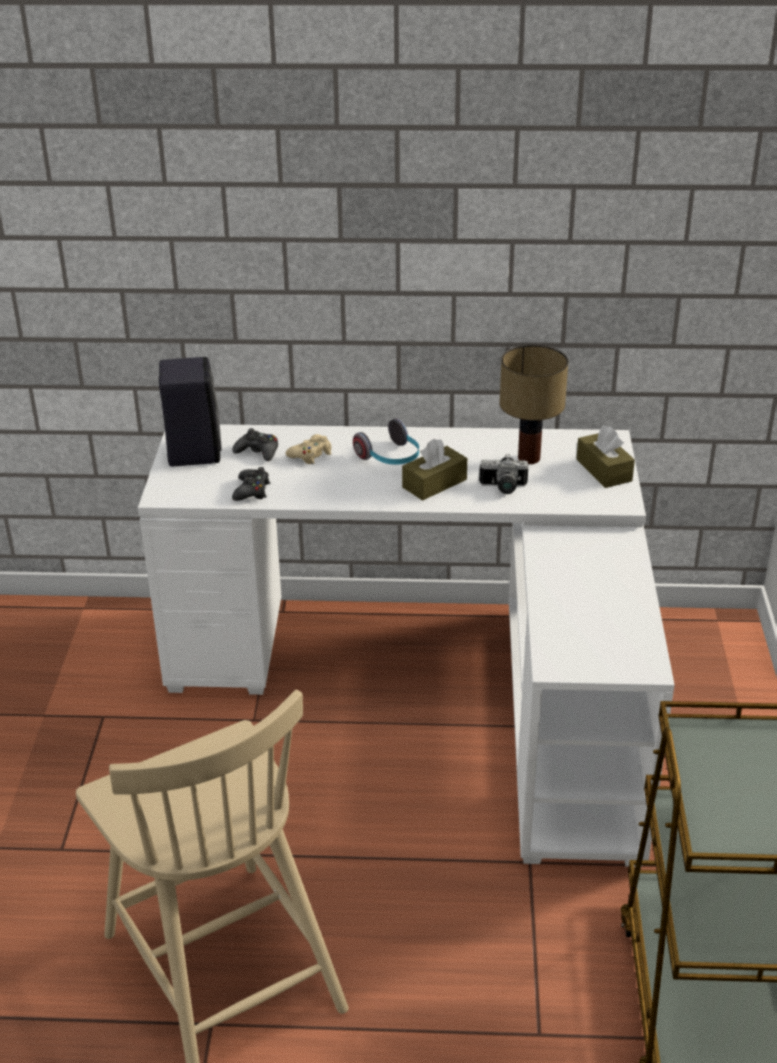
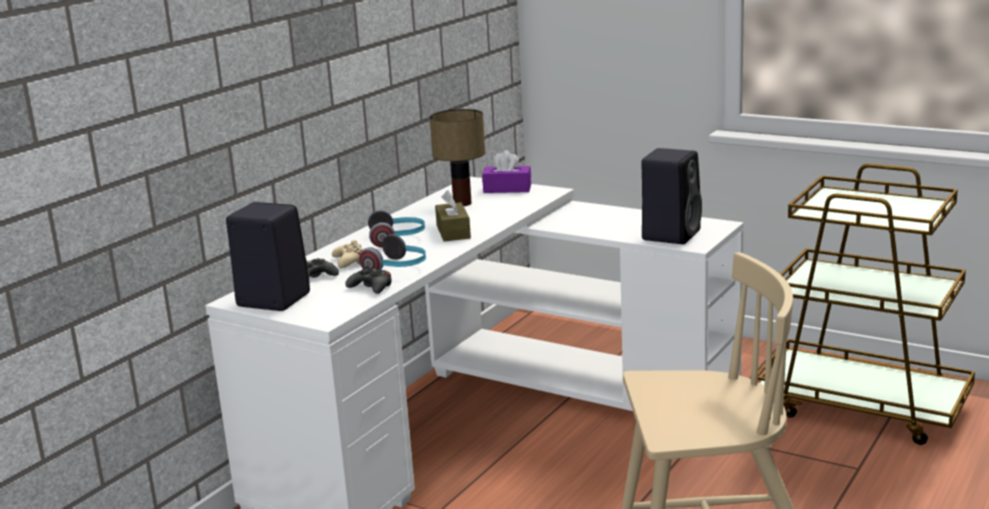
camera: 60 degrees left, 15 degrees down
camera [479,454,528,494] -> none
brown tissue box [576,425,635,488] -> purple tissue box [482,150,531,193]
none -> headphones [359,234,426,270]
none -> black speaker [641,148,702,244]

